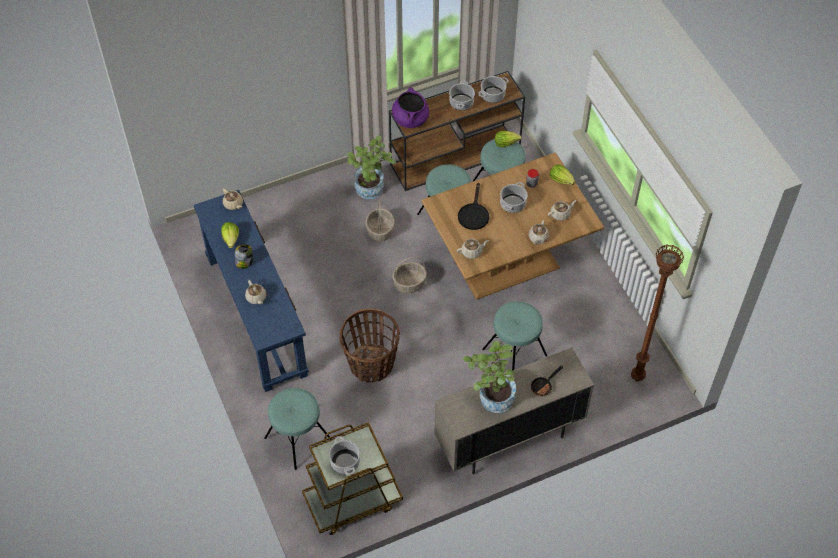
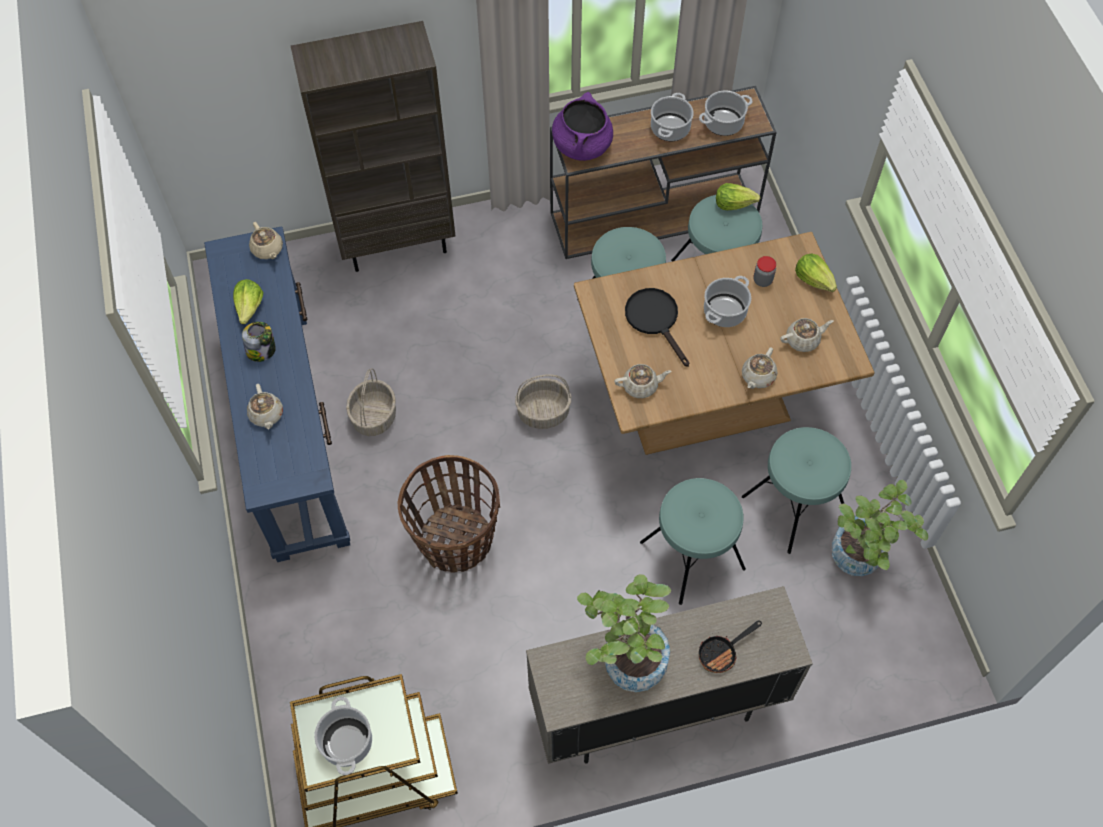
camera: 10 degrees right, 5 degrees up
turquoise stool [264,388,332,470] -> turquoise stool moved to [742,427,851,554]
potted plant [347,135,396,199] -> potted plant moved to [832,480,928,576]
basket [366,199,395,242] -> basket moved to [346,368,396,436]
black frying pan [458,183,489,230] -> black frying pan turned 135 degrees clockwise [625,288,689,367]
brown floor lamp [631,244,684,382] -> none
none -> brown bookcase [291,21,456,272]

